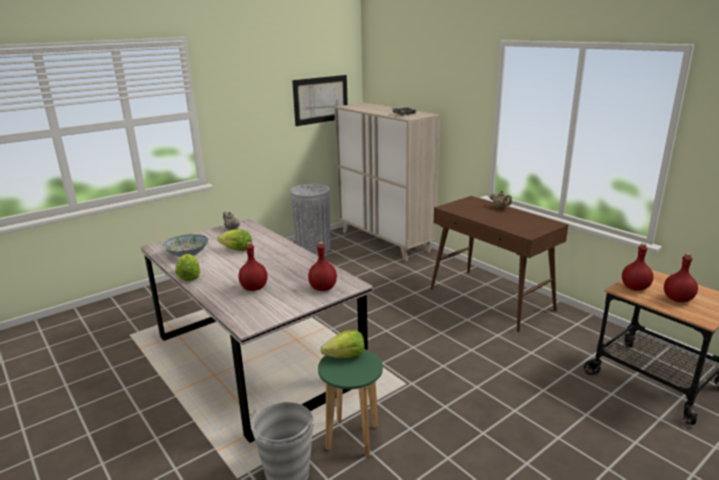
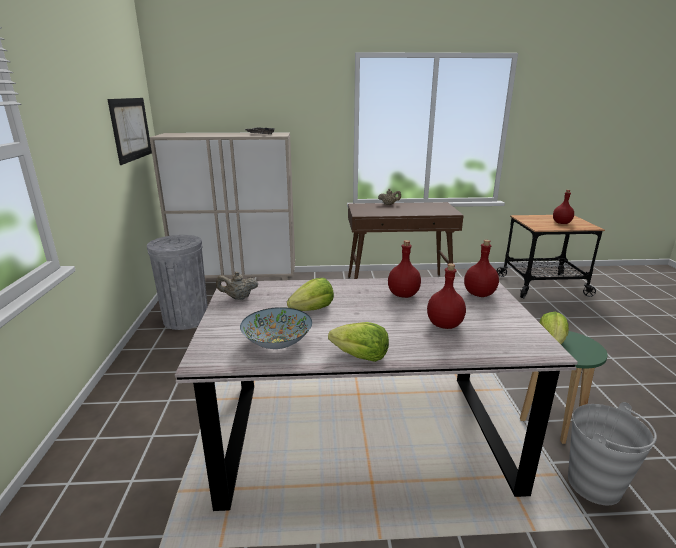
camera: 55 degrees left, 0 degrees up
red bottle [622,243,653,291] -> red bottle moved to [388,240,421,298]

